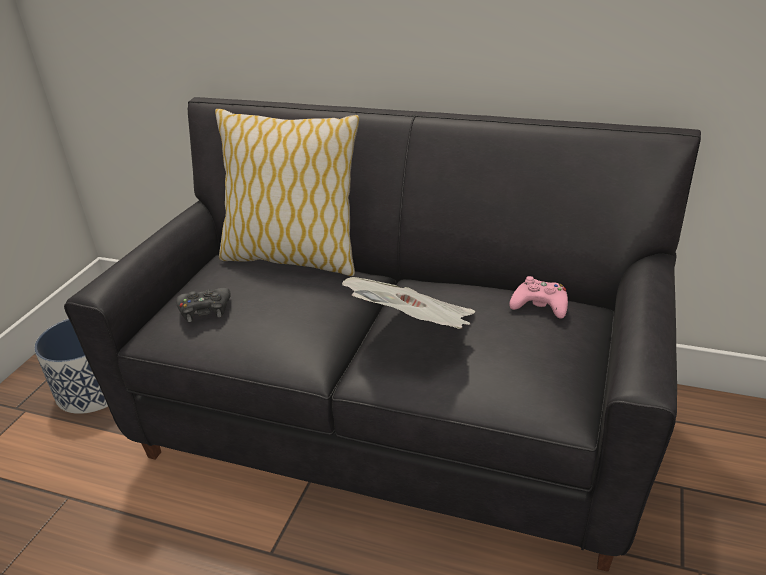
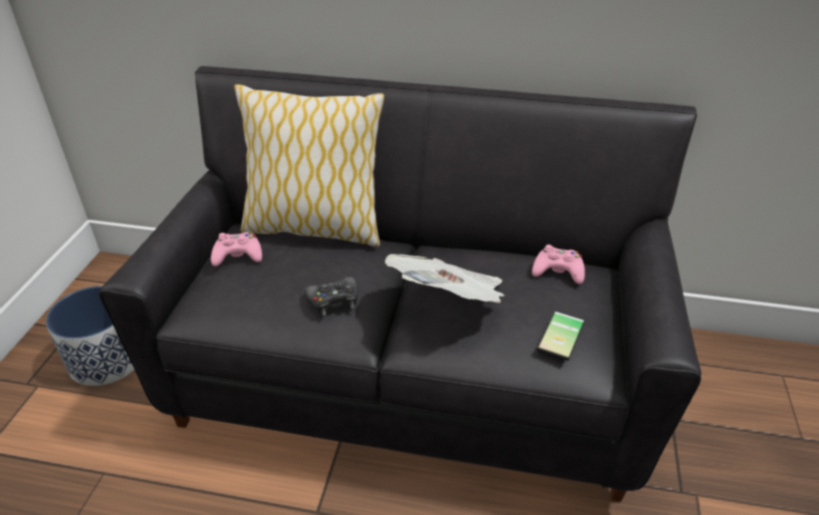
camera: 10 degrees left, 5 degrees up
black game controller [176,288,231,322] -> black game controller moved to [304,277,358,316]
none -> pink game controller [211,232,262,266]
none -> phone [537,311,585,361]

